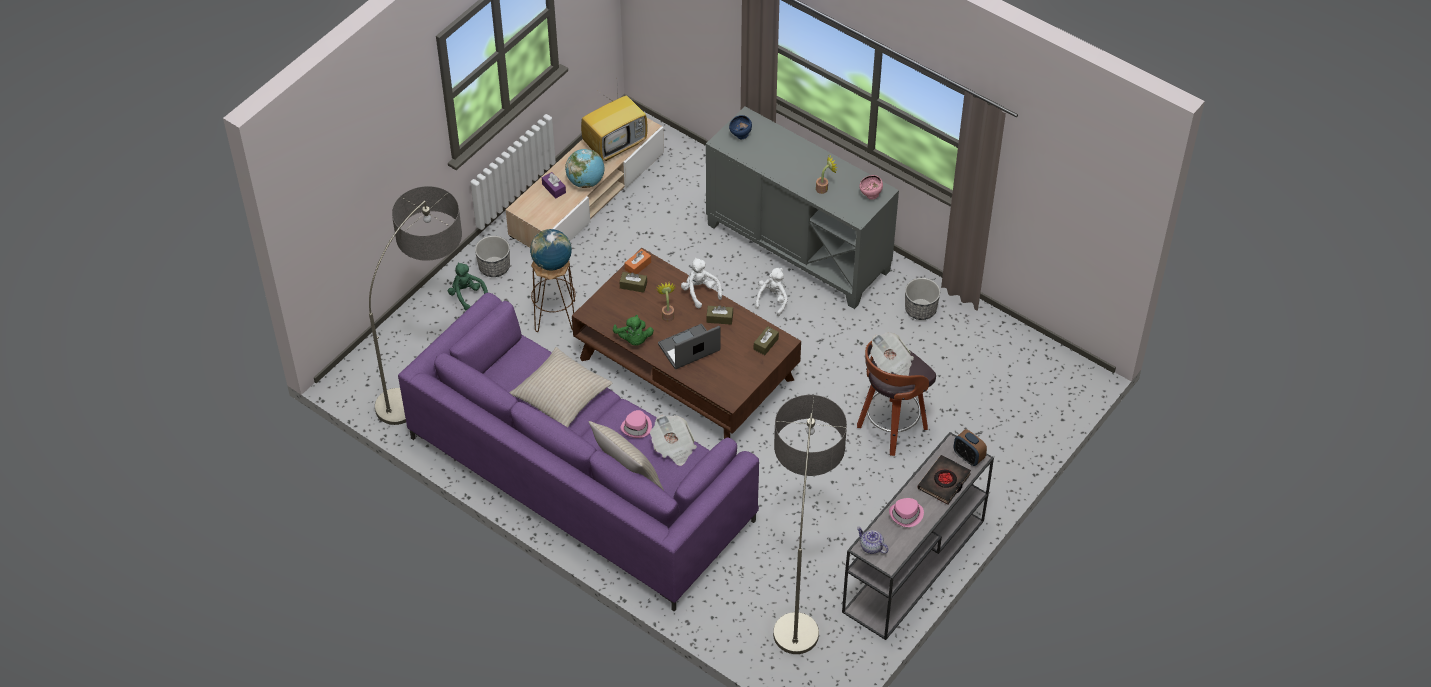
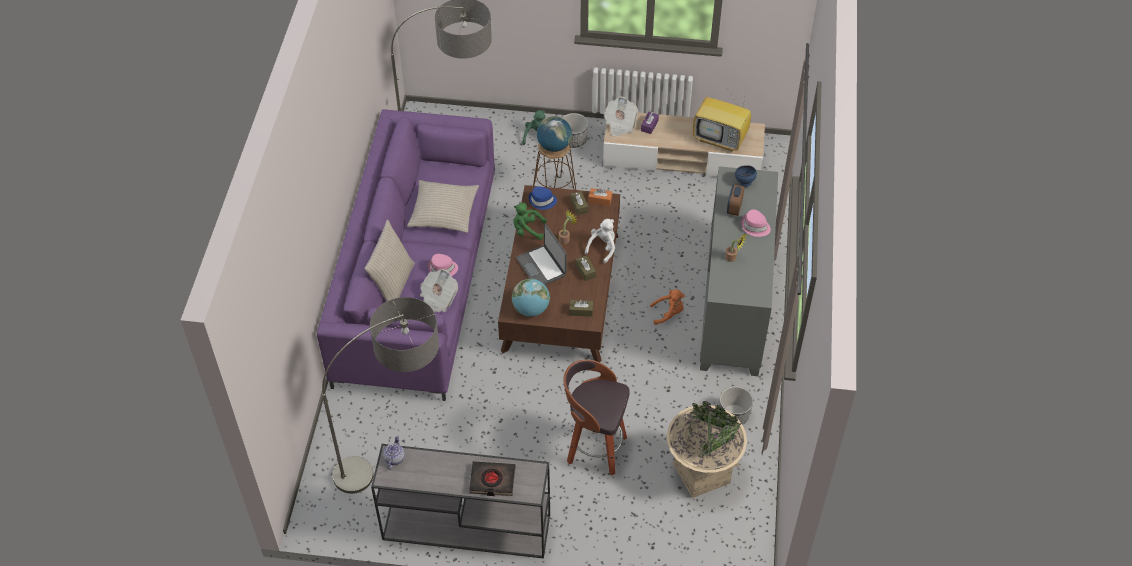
camera: 60 degrees right, 0 degrees up
globe [565,149,604,188] -> globe moved to [512,279,550,317]
green plush toy [613,315,654,346] -> green plush toy turned 60 degrees clockwise [514,203,547,240]
laptop [658,324,720,369] -> laptop turned 150 degrees counterclockwise [516,223,567,285]
white plush toy [755,268,788,316] -> orange plush toy [650,289,685,325]
pink bowl [859,175,883,200] -> none
newspaper [870,332,914,376] -> newspaper moved to [604,97,639,136]
pink hat [889,498,924,527] -> pink hat moved to [741,209,771,237]
alarm clock [954,429,987,466] -> alarm clock moved to [727,184,745,216]
none -> blue hat [528,186,557,210]
none -> beige planter [667,401,747,498]

